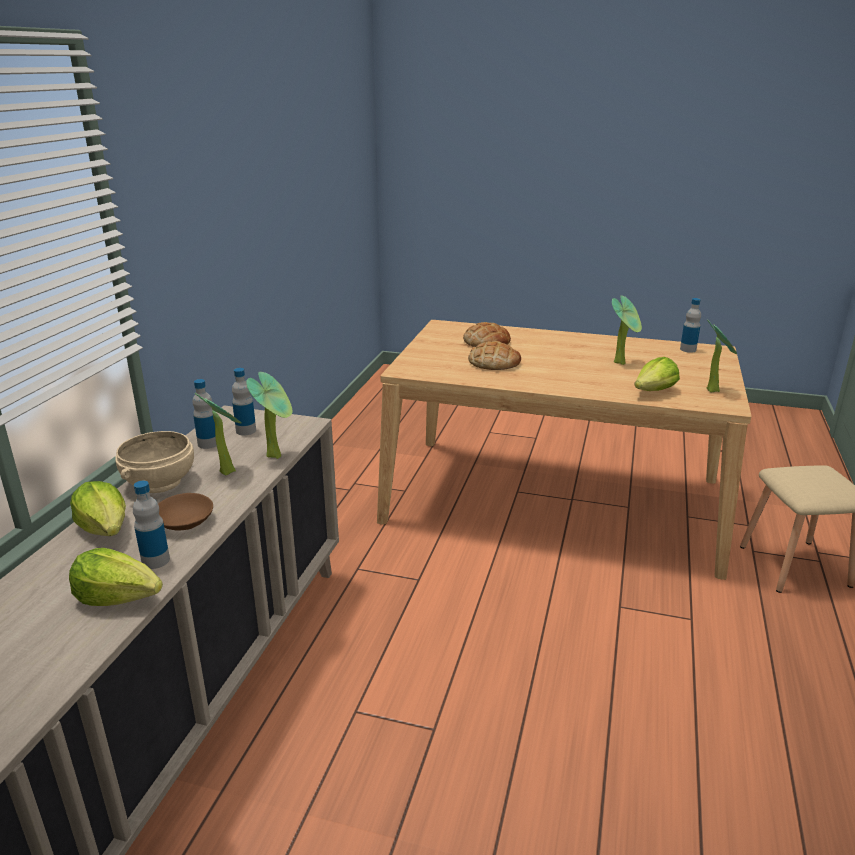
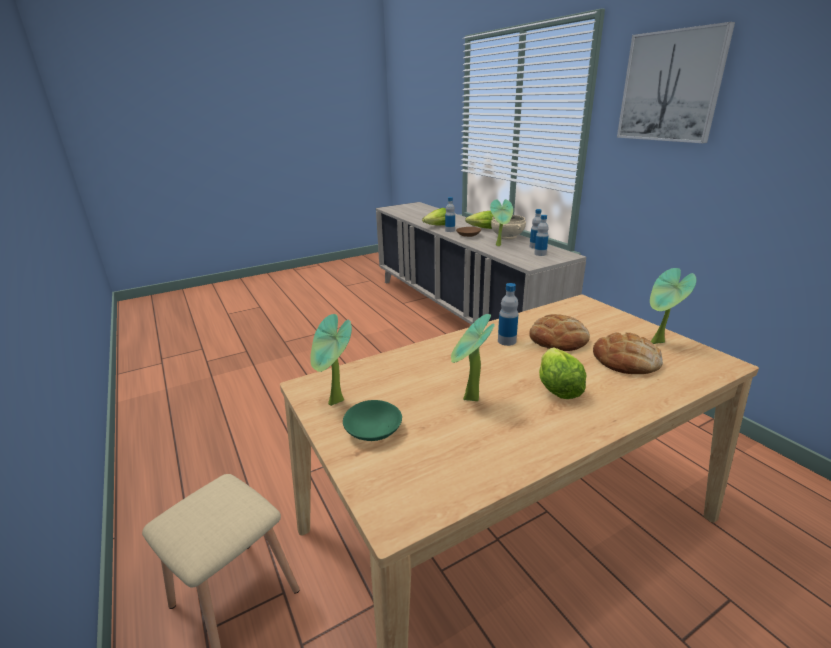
camera: 135 degrees right, 0 degrees up
potted plant [247,372,292,459] -> potted plant moved to [650,268,697,344]
lettuce [634,357,680,391] -> lettuce moved to [539,348,587,399]
bottle [680,298,701,353] -> bottle moved to [498,283,518,346]
none -> green bowl [343,400,402,441]
none -> picture [617,22,735,143]

